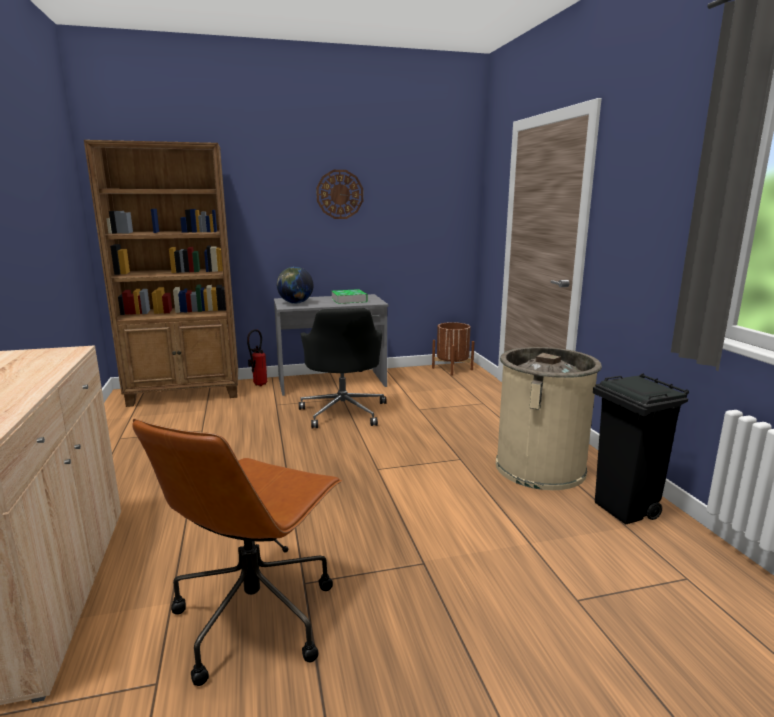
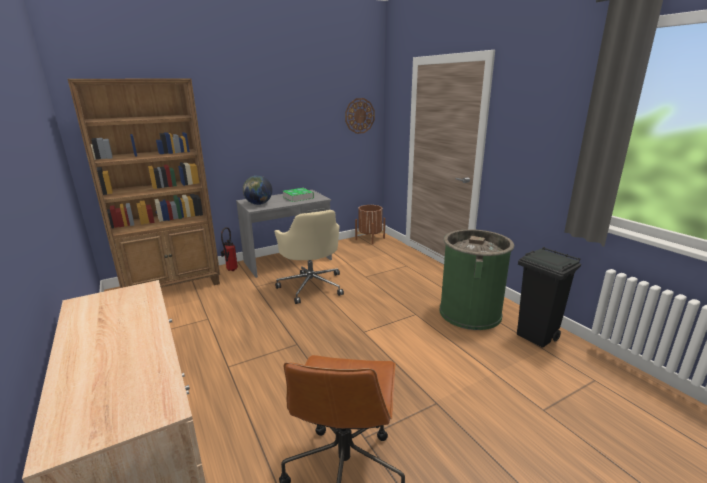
camera: 15 degrees left, 5 degrees up
black office chair [299,308,387,428] -> beige office chair [274,210,344,304]
wall clock [316,170,363,219] -> wall clock moved to [345,98,375,134]
beige trash can [496,347,602,490] -> green trash can [439,229,514,330]

